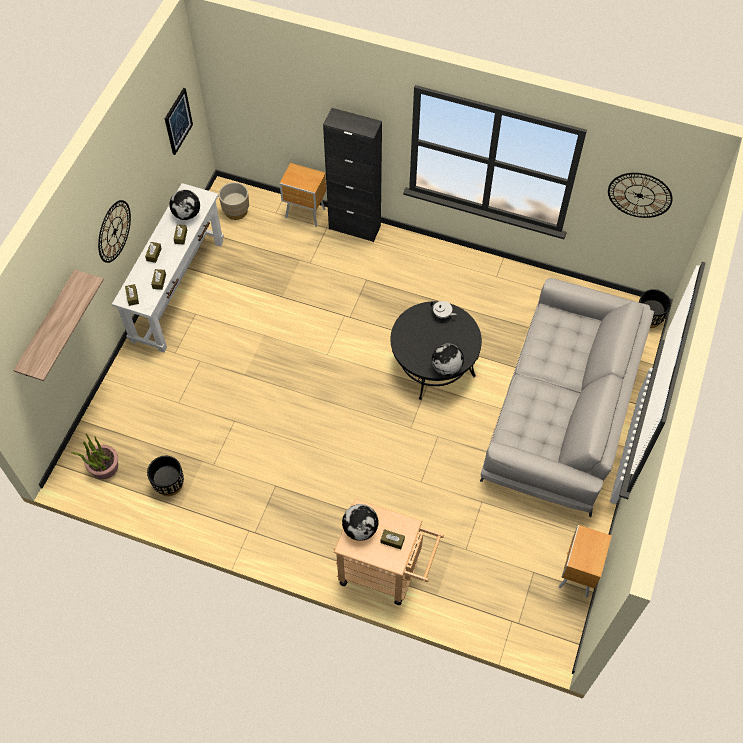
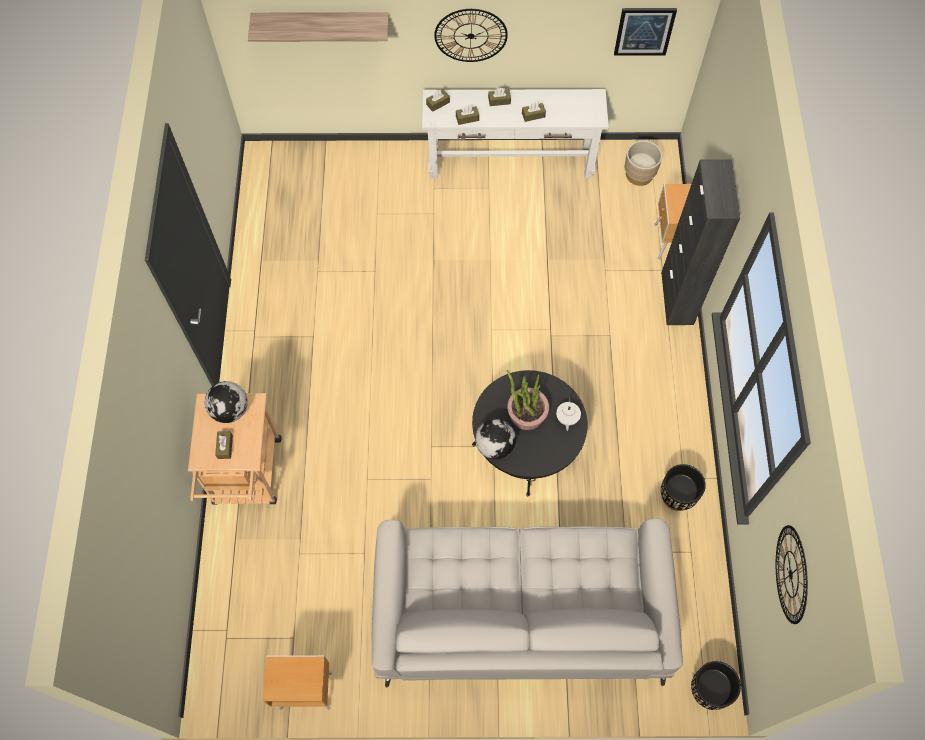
camera: 70 degrees right, 5 degrees up
potted plant [71,434,118,479] -> potted plant moved to [507,370,549,430]
black planter [147,456,184,496] -> black planter moved to [661,464,706,511]
globe [169,190,200,220] -> none

